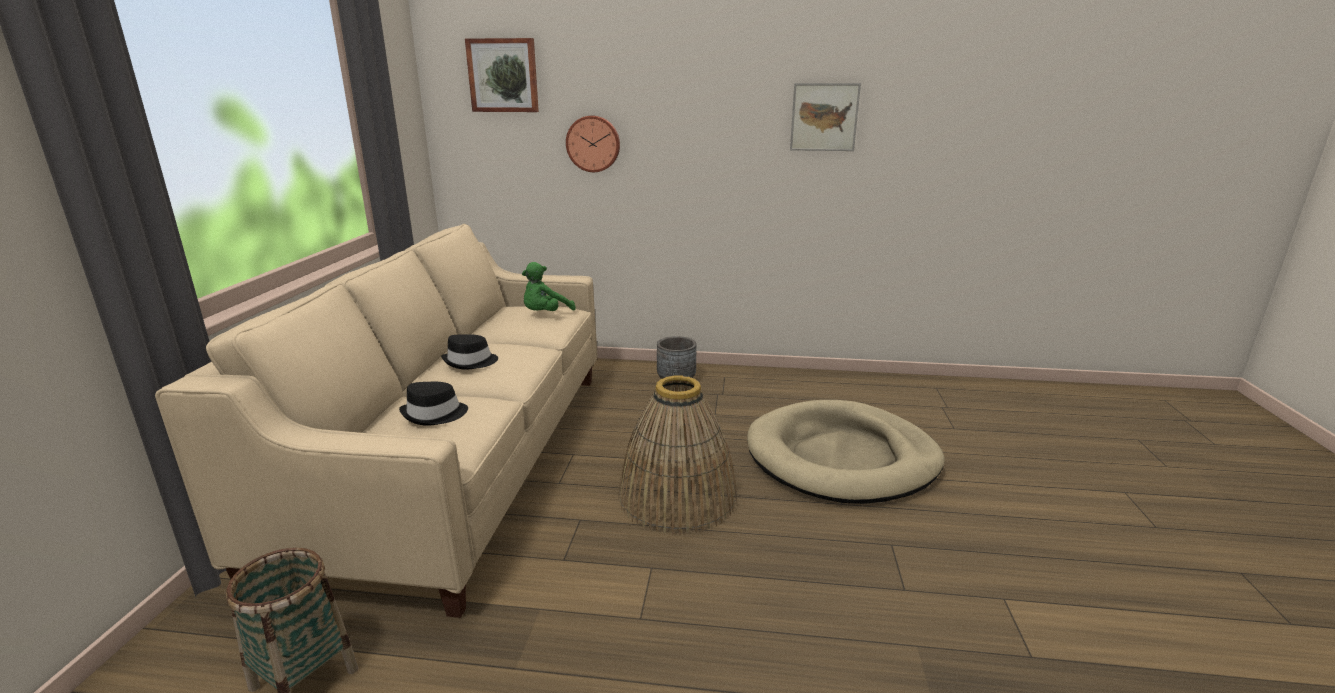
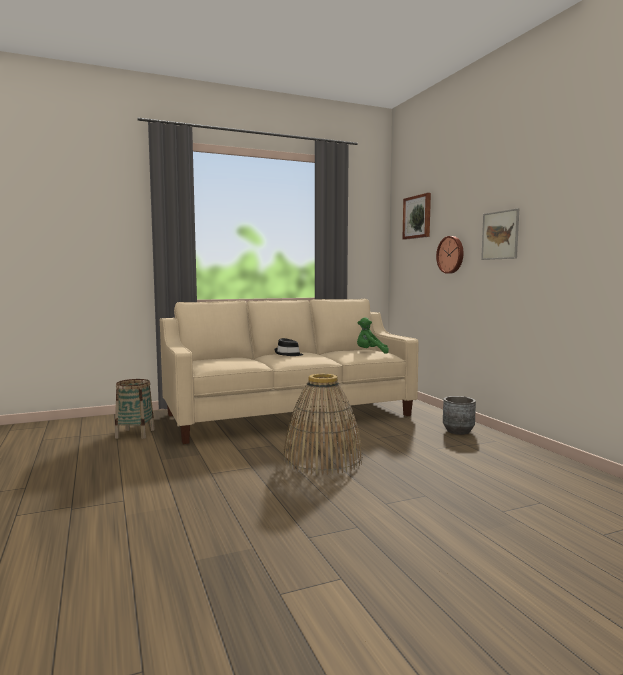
camera: 60 degrees right, 15 degrees down
black hat [399,382,468,426] -> none
beige dog bed [747,400,945,504] -> none
picture [790,83,861,151] -> picture moved to [481,208,519,260]

